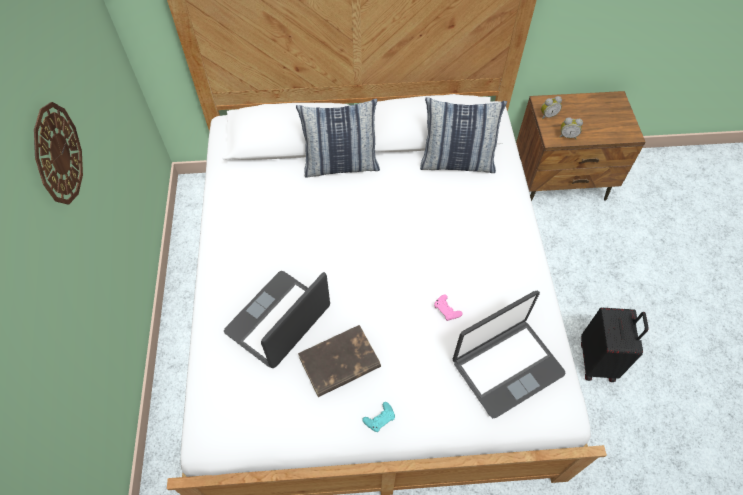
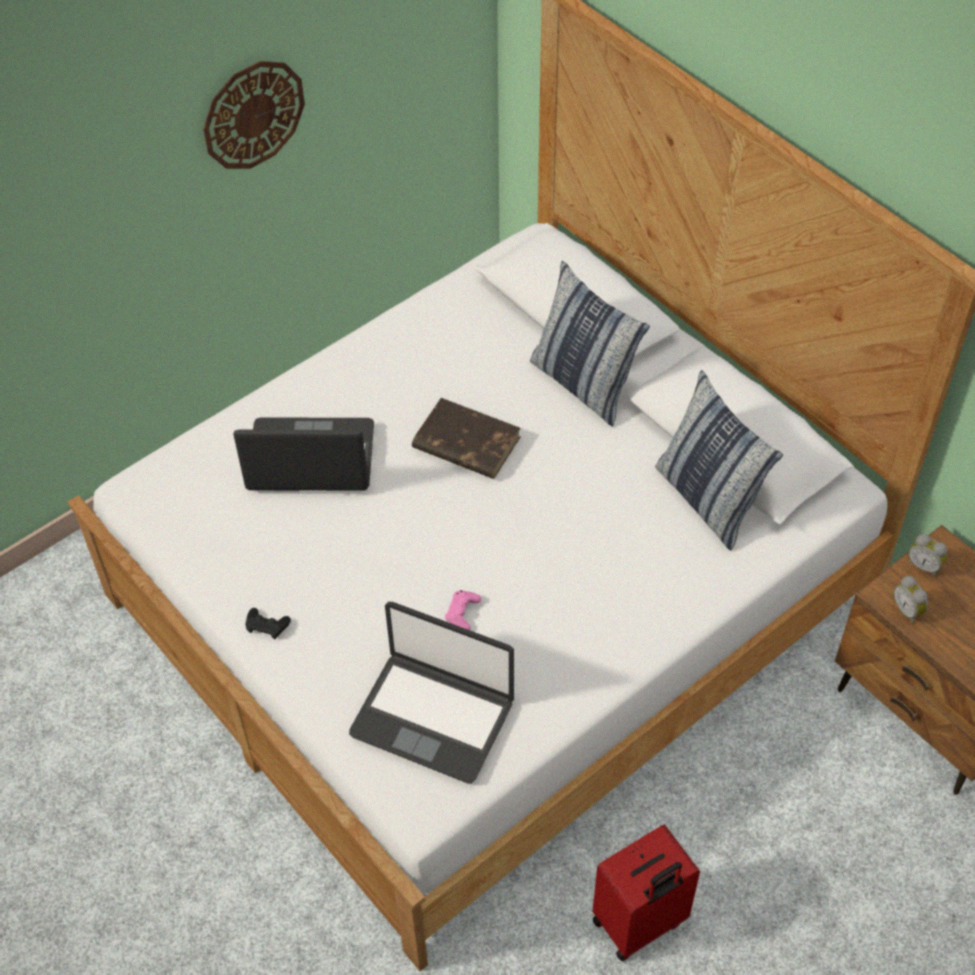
camera: 55 degrees right, 5 degrees down
brown book [298,325,381,397] -> brown book moved to [412,398,521,479]
turquoise game controller [362,402,395,432] -> black game controller [246,608,291,639]
black suitcase [581,308,648,382] -> red suitcase [592,825,700,961]

